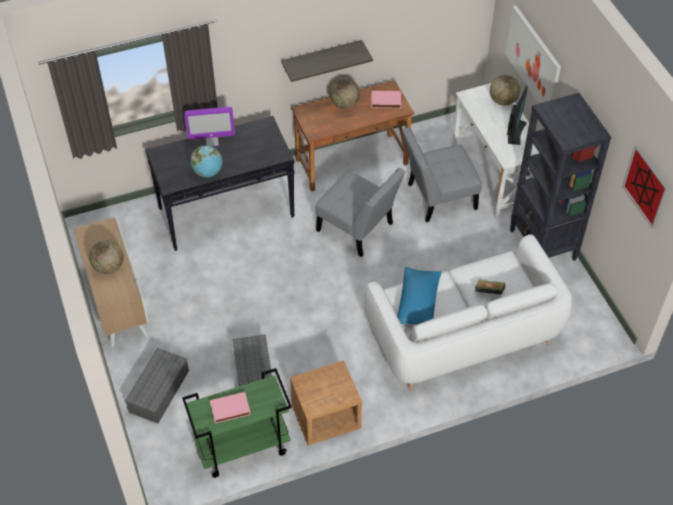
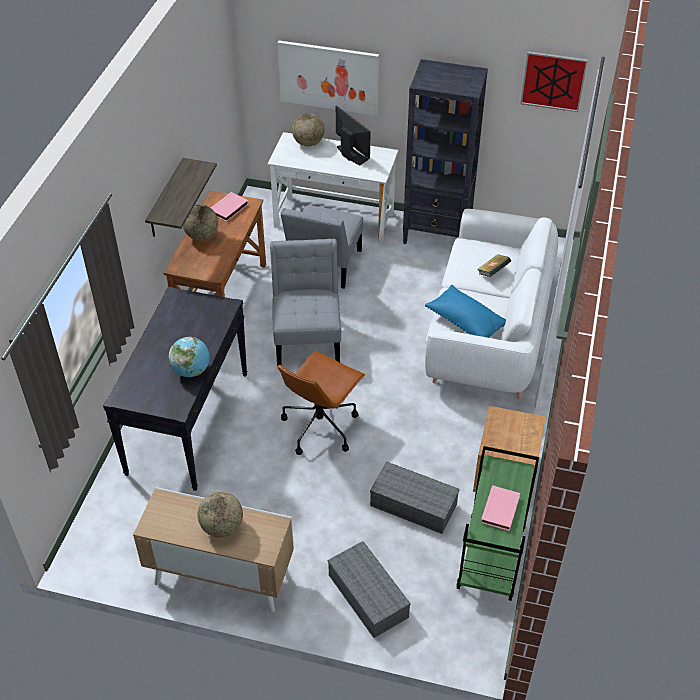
camera: 55 degrees left, 5 degrees down
monitor [184,107,235,146] -> none
grey chair [315,168,405,257] -> grey chair turned 75 degrees counterclockwise [270,239,341,366]
none -> brown office chair [278,351,365,455]

